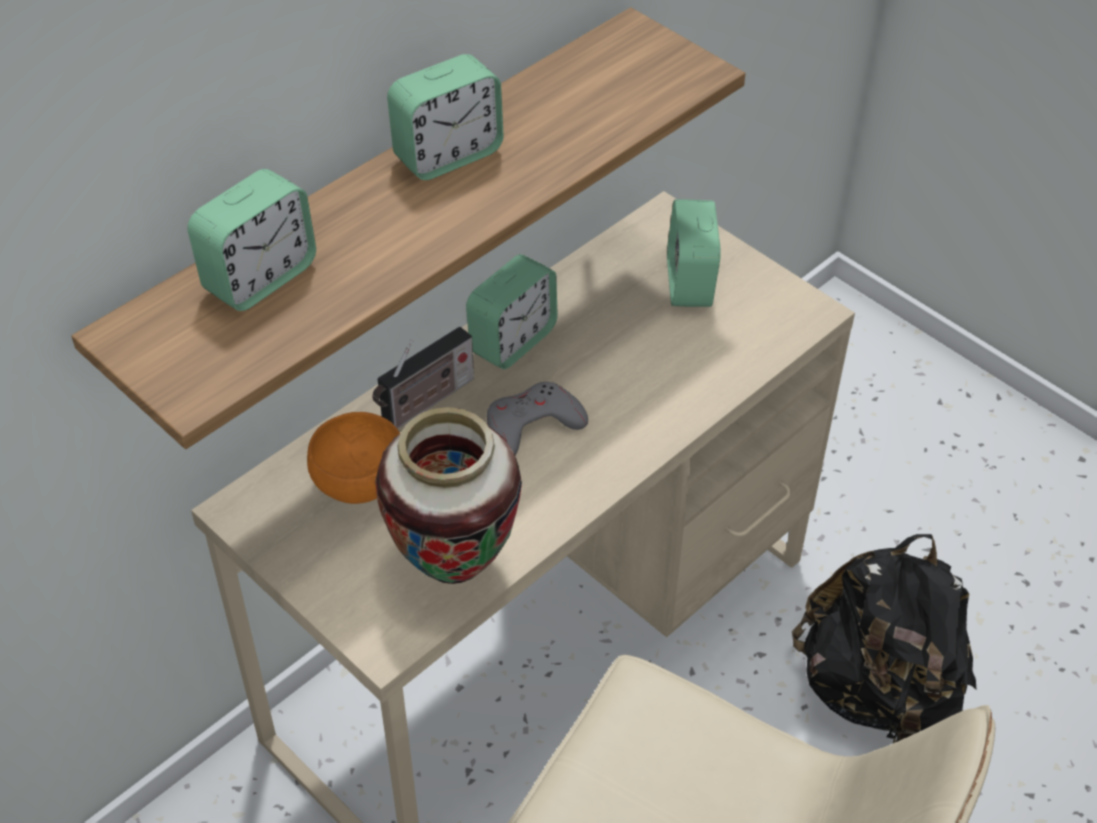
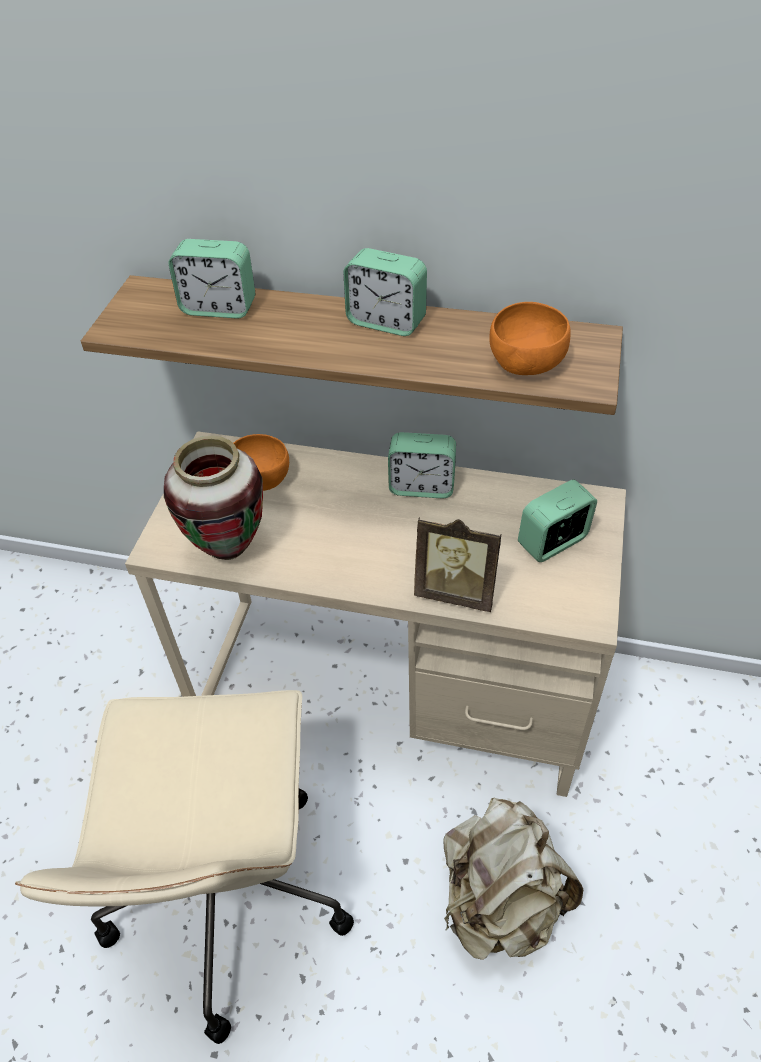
camera: 60 degrees right, 0 degrees up
radio [372,327,474,429] -> none
grey game controller [487,382,588,455] -> none
black backpack [792,534,976,743] -> beige backpack [443,797,583,960]
none -> picture frame [414,517,501,612]
none -> orange bowl [489,302,571,375]

